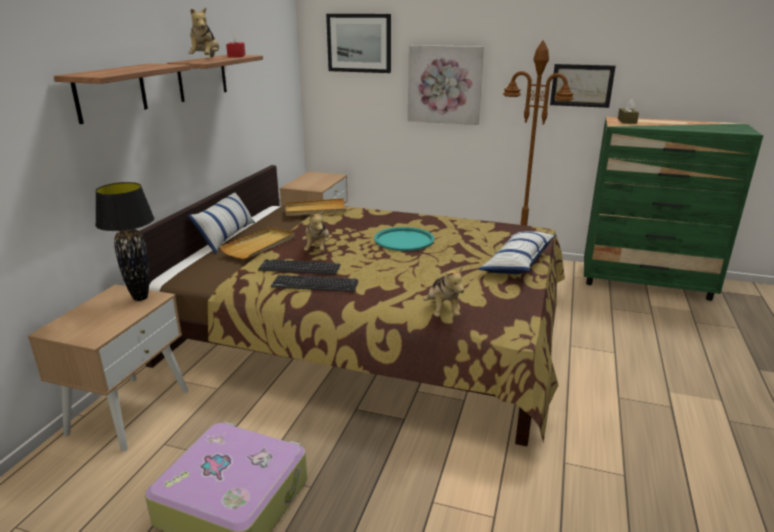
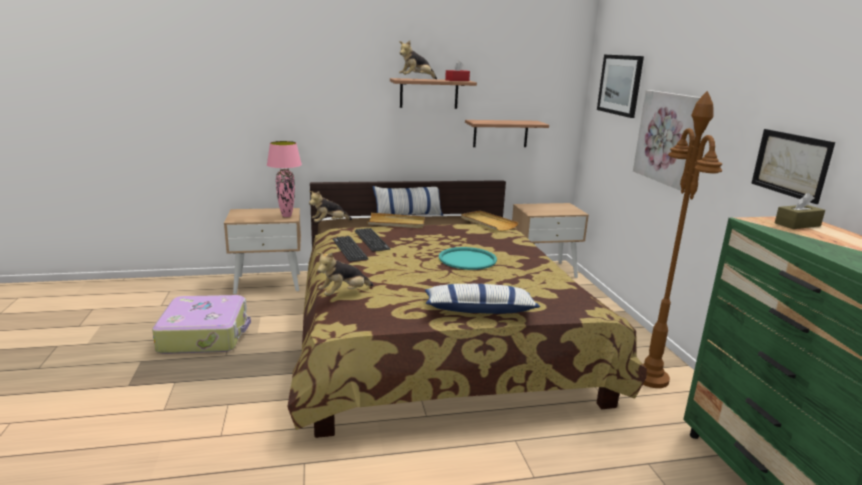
camera: 60 degrees right, 5 degrees down
shelf [54,64,191,124] -> shelf moved to [465,120,549,147]
black table lamp [95,182,154,301] -> pink table lamp [267,141,302,217]
plush toy [302,210,329,252] -> plush toy moved to [309,191,352,222]

